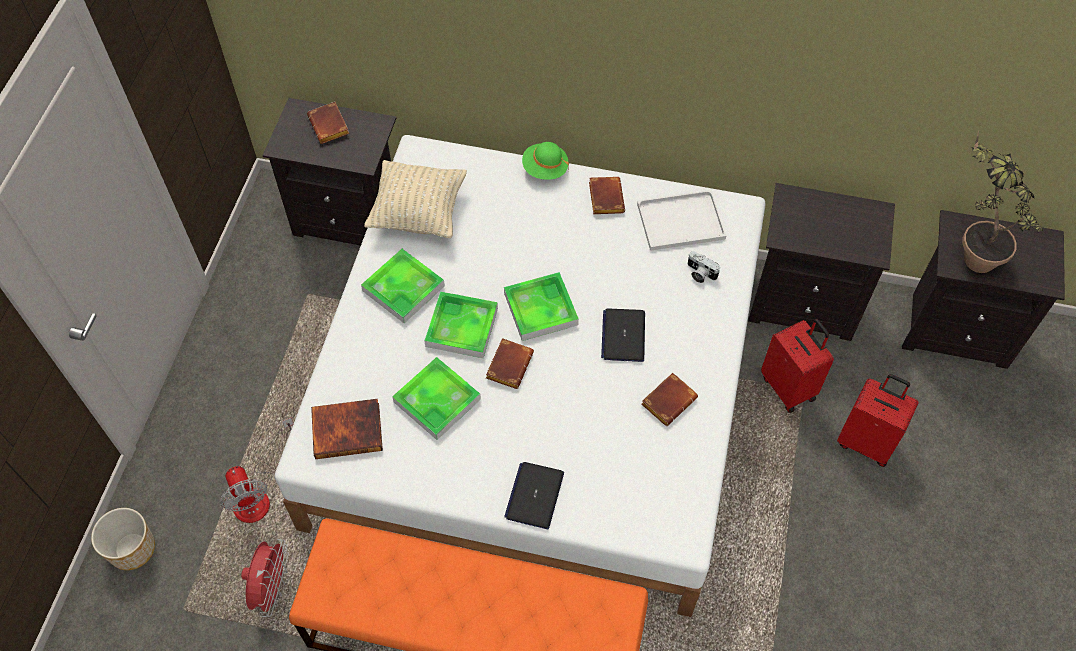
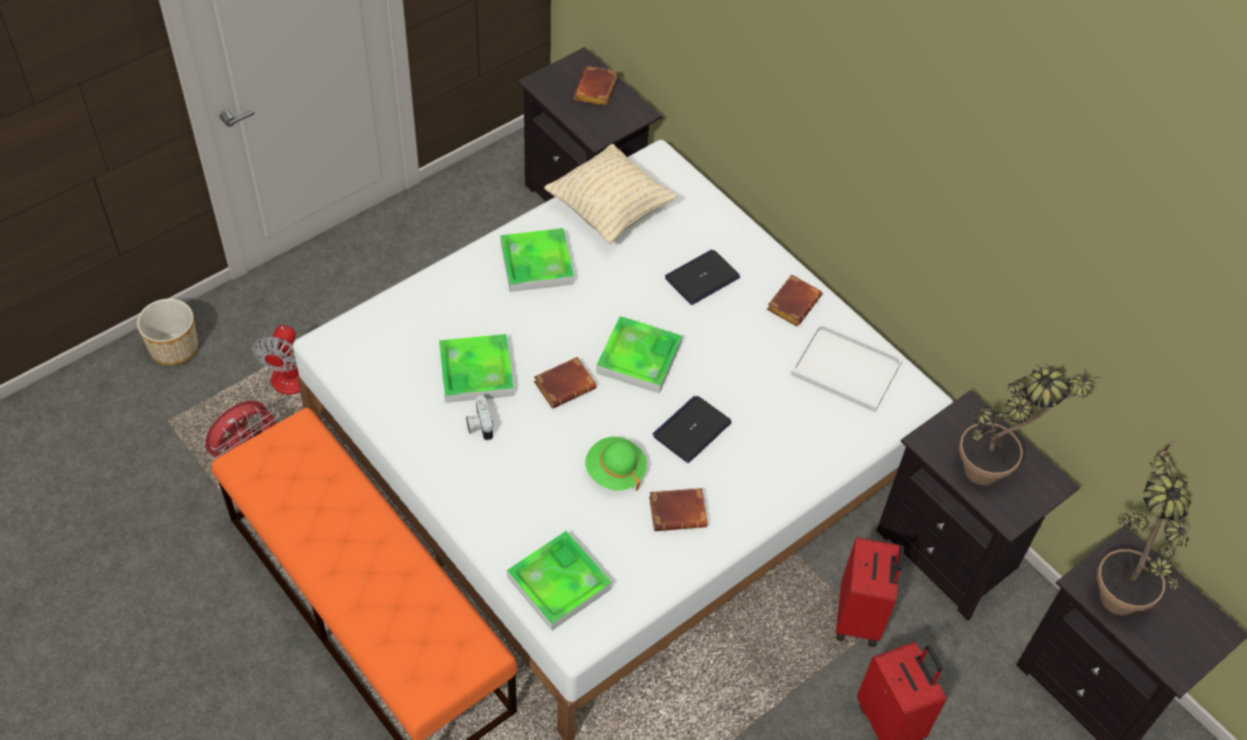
camera: 35 degrees right, 5 degrees down
book [311,399,383,459] -> none
tray [424,291,498,358] -> tray moved to [507,531,612,630]
laptop [504,462,564,529] -> laptop moved to [665,250,740,305]
green hat [522,142,569,180] -> green hat moved to [585,437,647,491]
camera [688,251,720,283] -> camera moved to [466,396,493,441]
none -> potted plant [959,365,1105,485]

